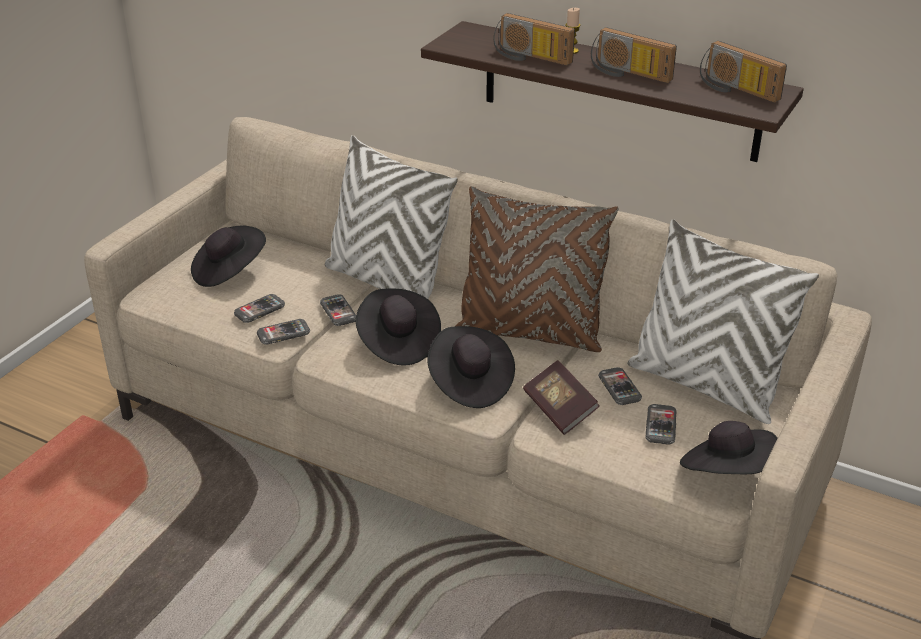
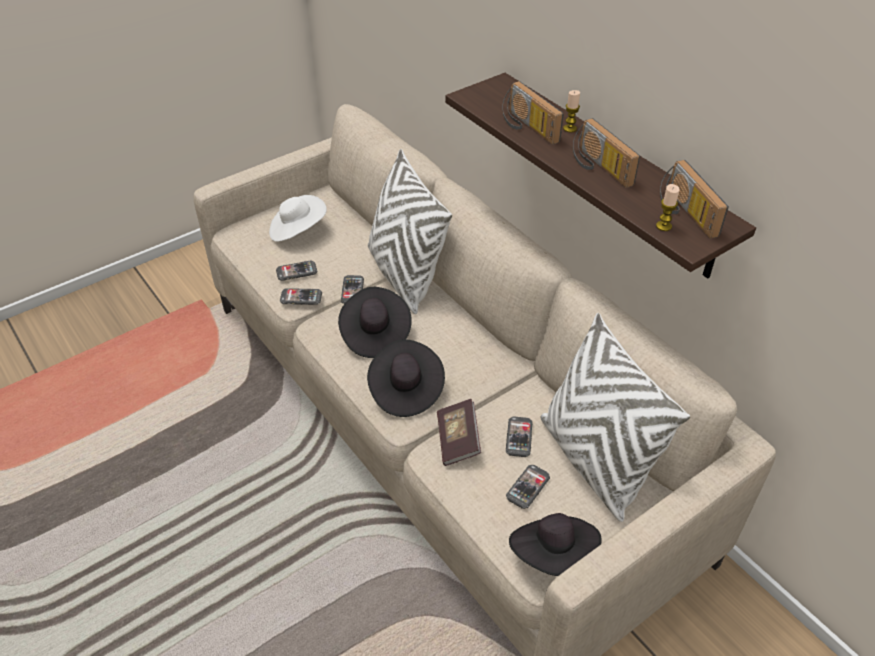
camera: 25 degrees right, 10 degrees up
black hat [191,226,266,287] -> white hat [269,195,327,242]
brown pillow [456,186,619,352] -> none
none -> candle [656,184,680,231]

